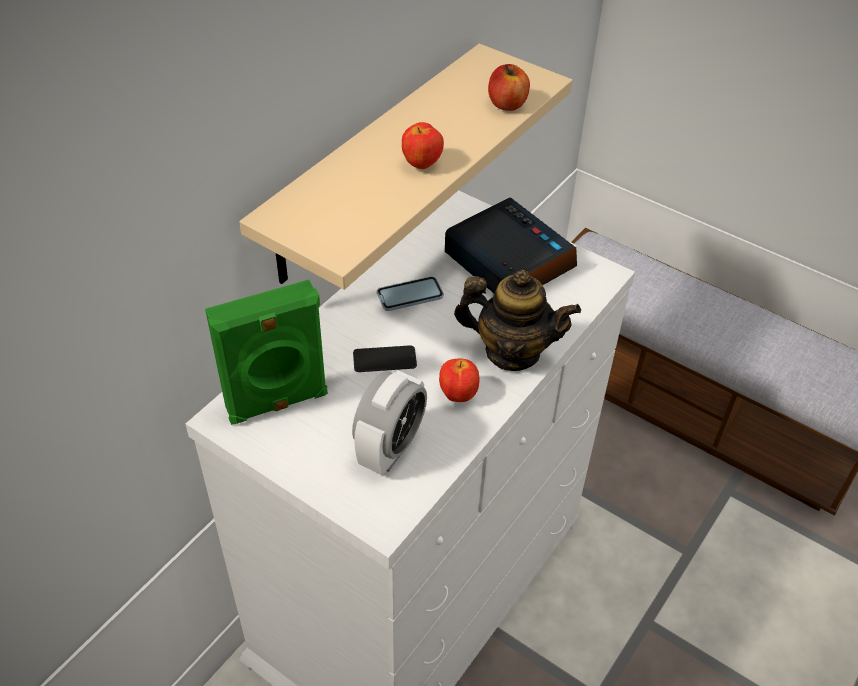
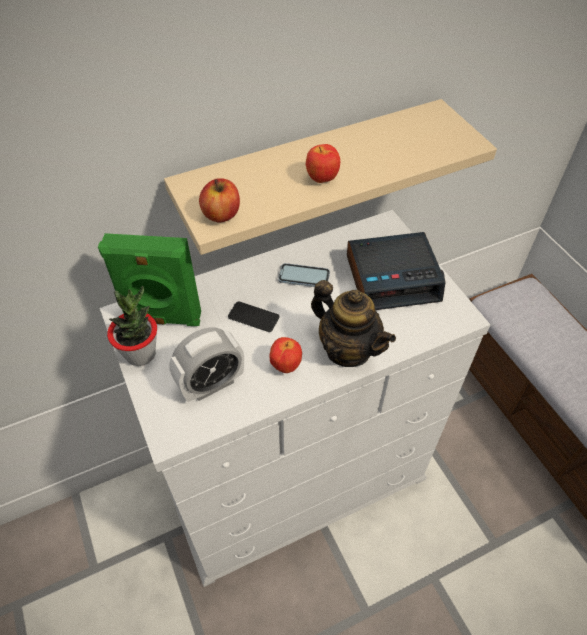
camera: 30 degrees right, 5 degrees up
alarm clock [445,197,577,293] -> alarm clock turned 90 degrees clockwise [347,232,446,310]
apple [488,64,530,111] -> apple moved to [199,178,240,222]
none -> potted plant [107,286,157,366]

